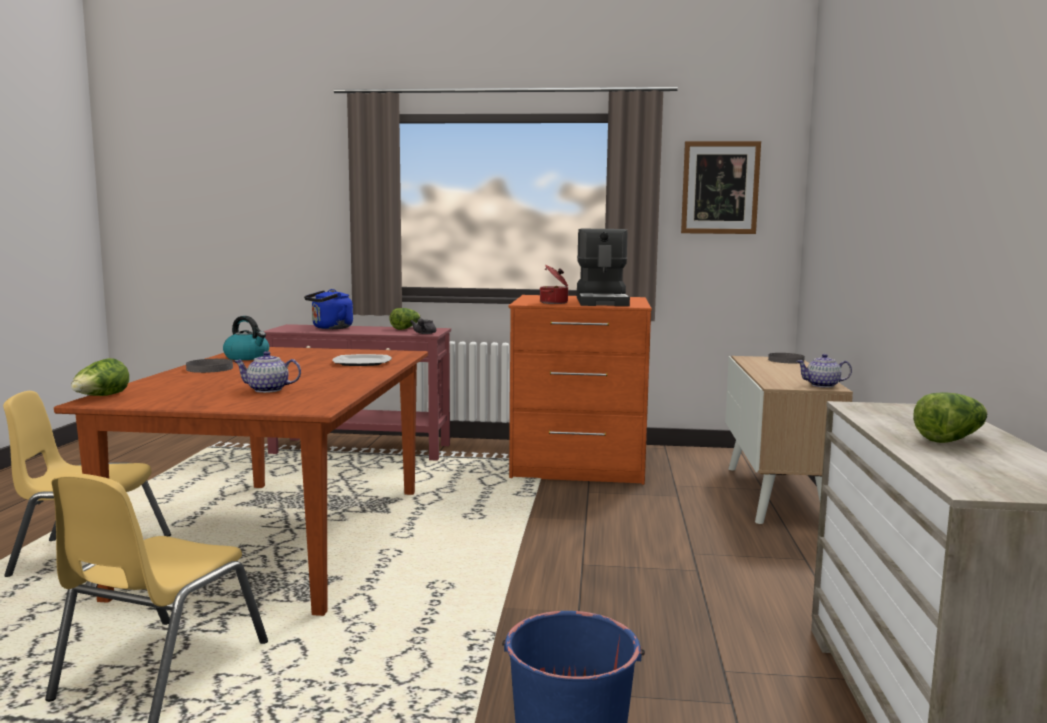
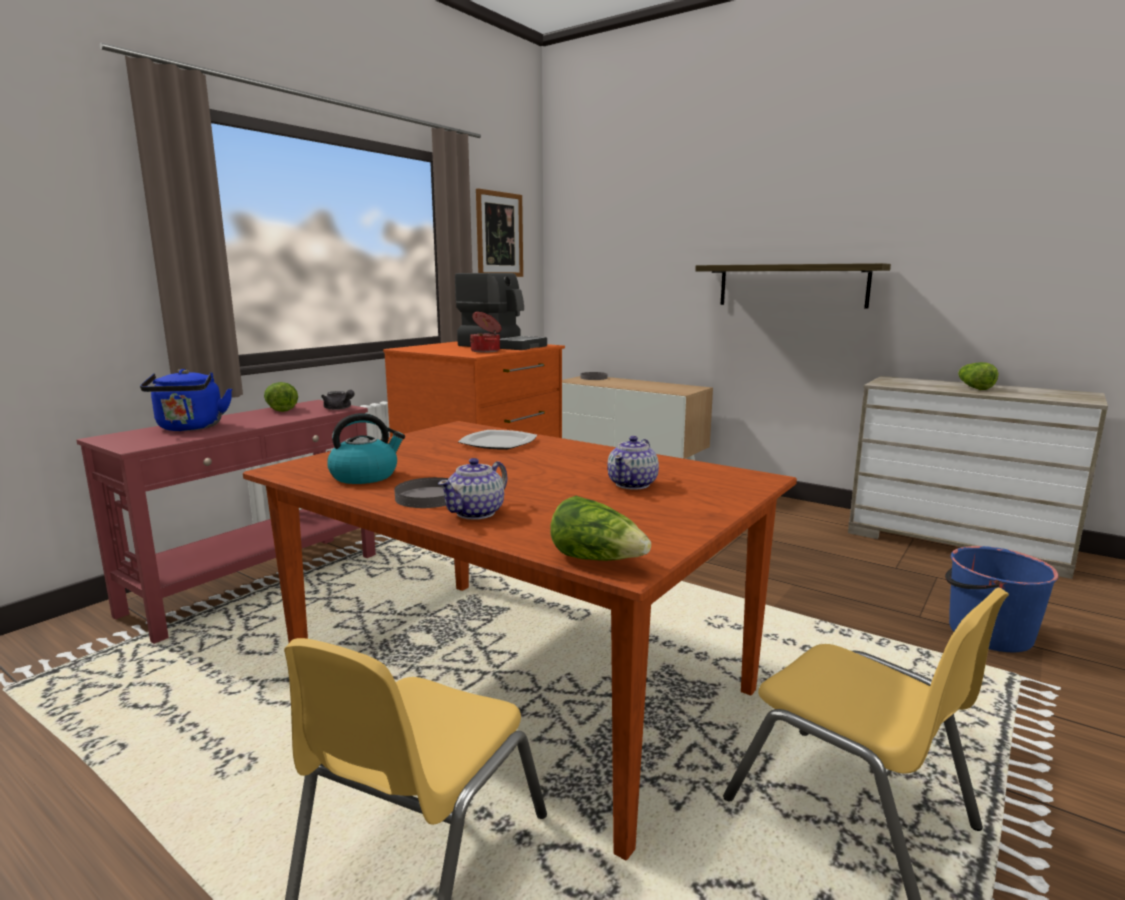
camera: 60 degrees left, 5 degrees up
teapot [797,354,852,388] -> teapot moved to [438,458,508,520]
none -> shelf [695,263,891,308]

